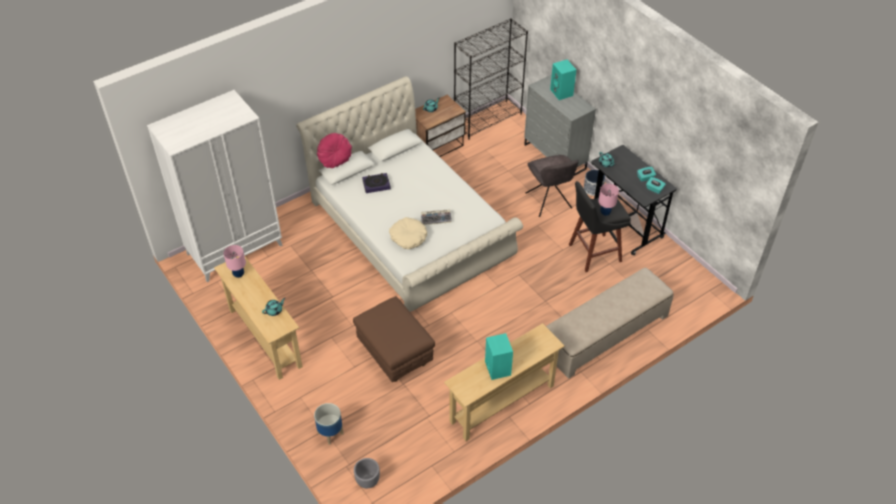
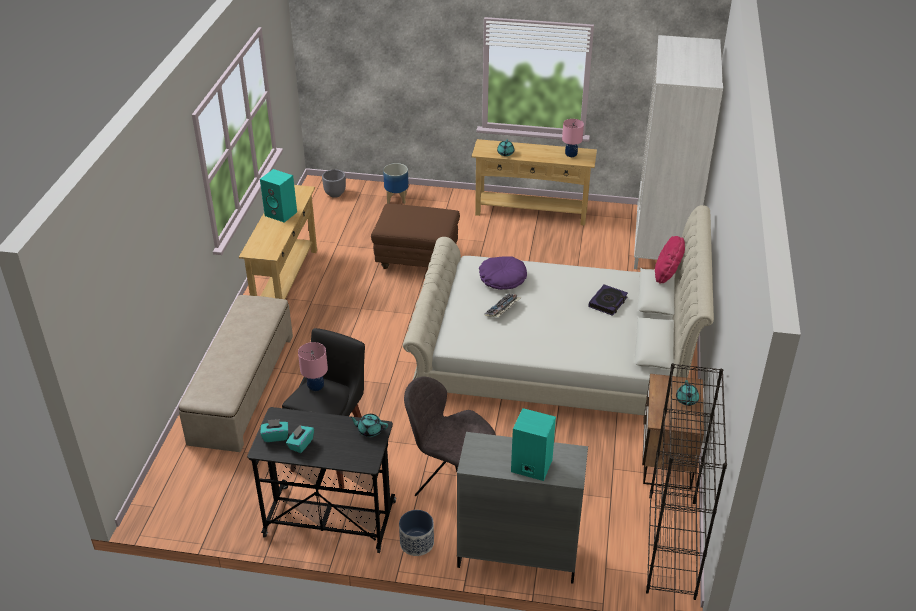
camera: 135 degrees right, 10 degrees down
beige pillow [389,217,427,249] -> purple pillow [479,256,527,290]

